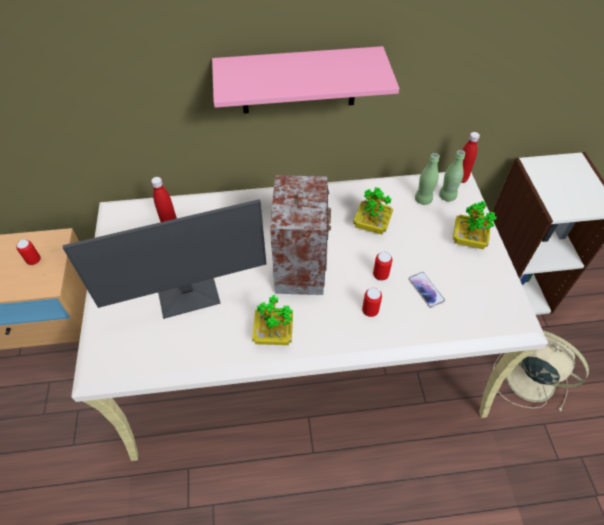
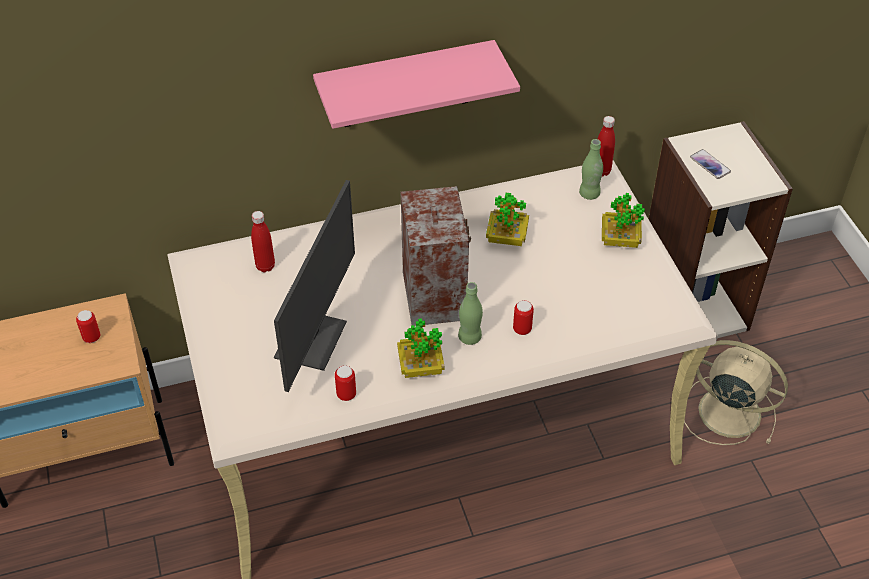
camera: 10 degrees left, 5 degrees down
monitor [63,199,266,319] -> monitor turned 45 degrees counterclockwise [274,180,355,392]
can [373,252,392,280] -> can moved to [335,365,356,401]
phone [408,272,445,308] -> phone moved to [690,149,731,179]
green bottle [415,153,439,205] -> green bottle moved to [458,282,483,345]

